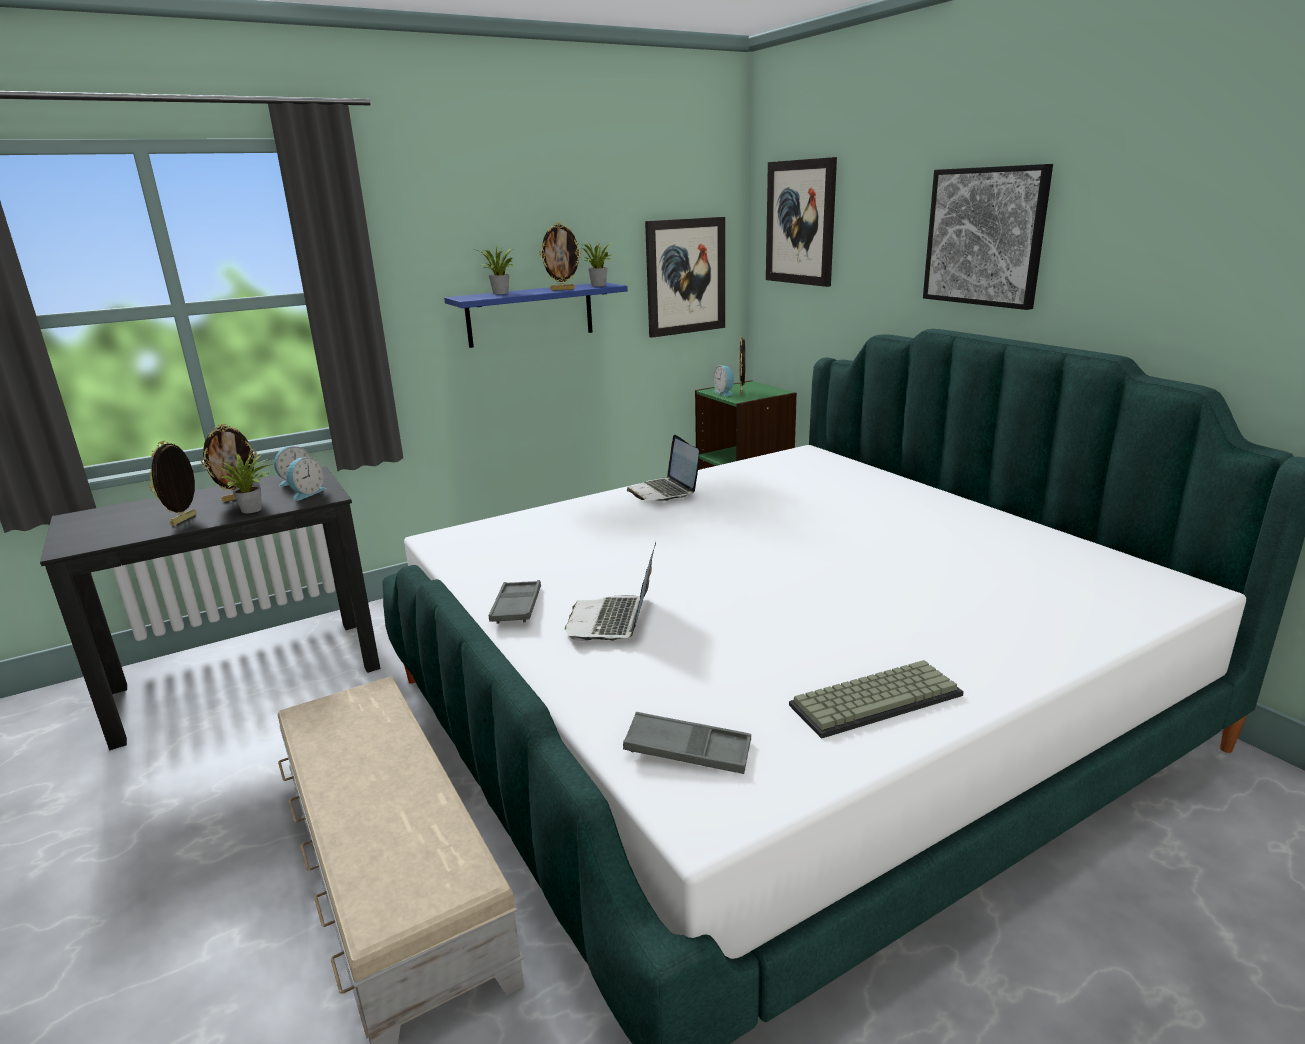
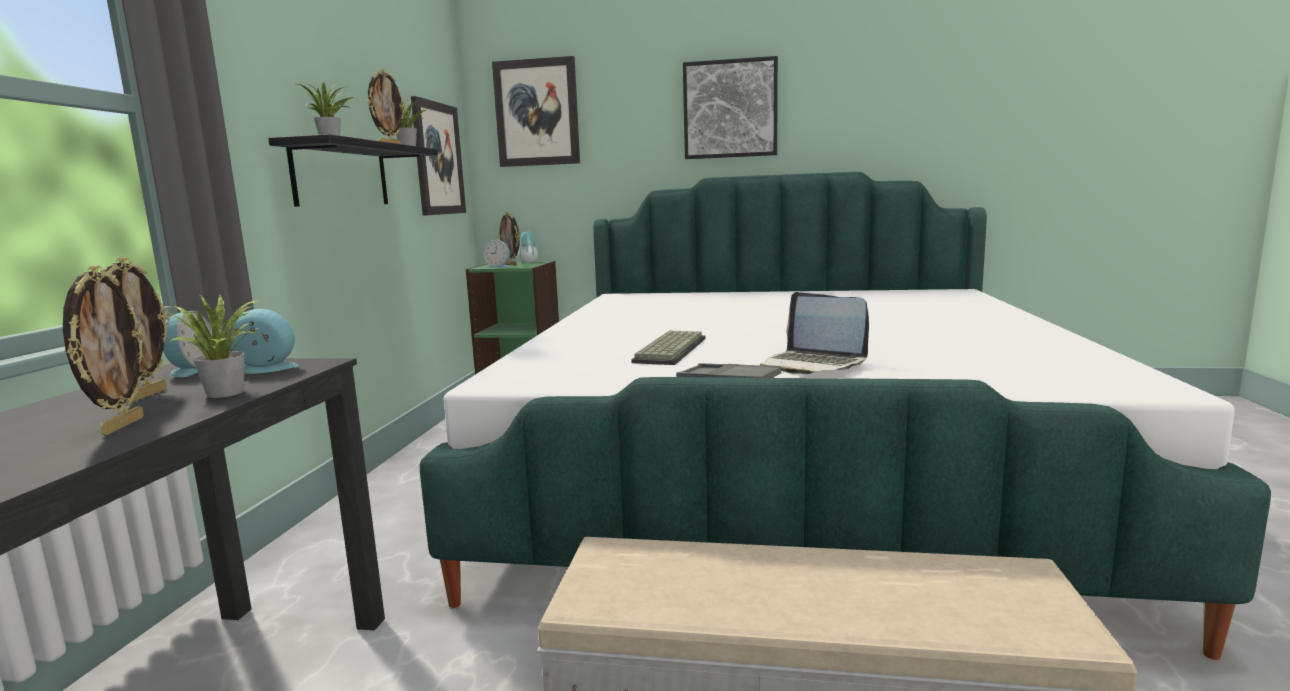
camera: 50 degrees left, 10 degrees down
picture frame [149,440,196,525] -> picture frame turned 150 degrees counterclockwise [63,265,145,435]
alarm clock [286,457,326,501] -> alarm clock turned 75 degrees counterclockwise [227,309,299,374]
blue shelf [444,283,628,348] -> black shelf [268,134,438,207]
grey tray [623,712,751,774] -> none
laptop [627,435,699,501] -> none
keyboard [789,660,964,739] -> keyboard moved to [631,331,706,365]
none -> vase [518,232,538,263]

